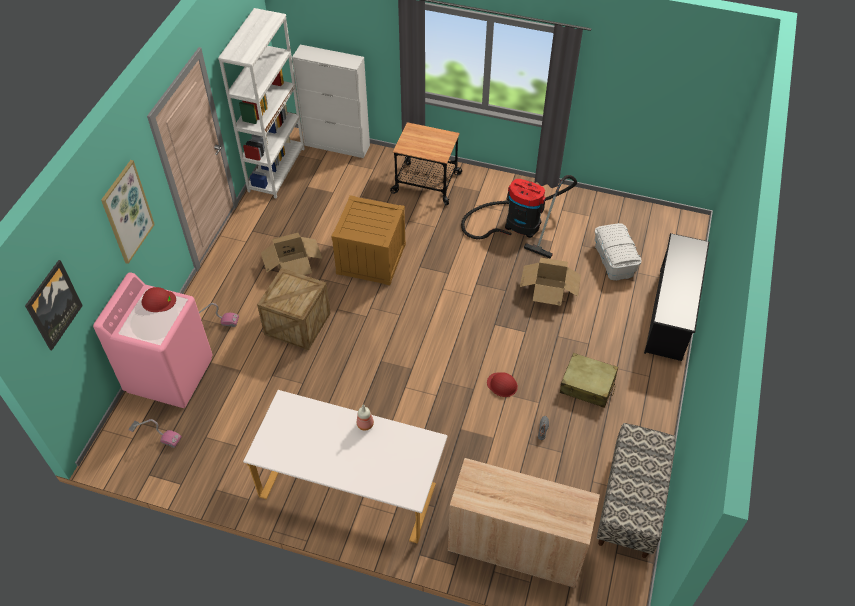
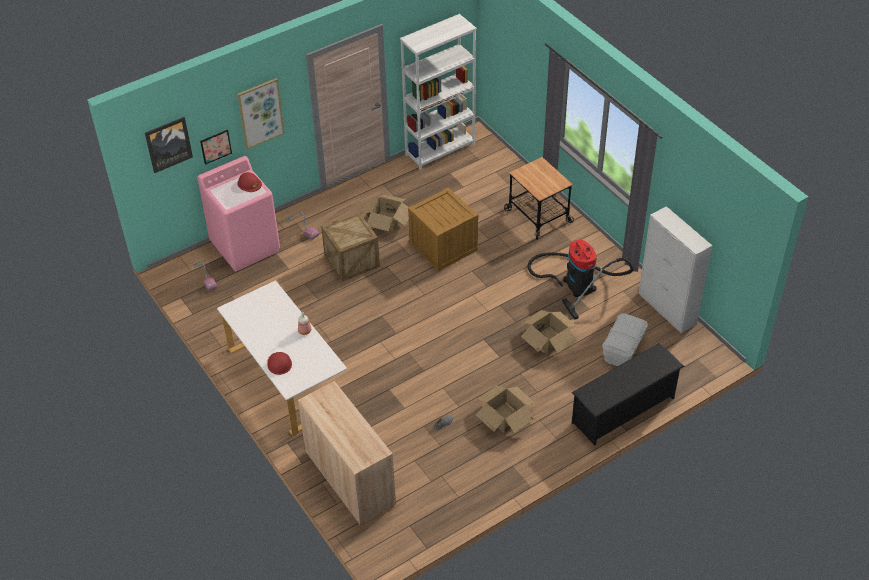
camera: 40 degrees right, 5 degrees down
white cabinet [292,45,370,158] -> white cabinet moved to [639,206,713,333]
red hard hat [487,372,518,397] -> red hard hat moved to [267,352,292,375]
beige suitcase [560,353,618,408] -> cardboard box [476,385,535,433]
bench [597,423,676,558] -> none
none -> picture [200,130,232,165]

